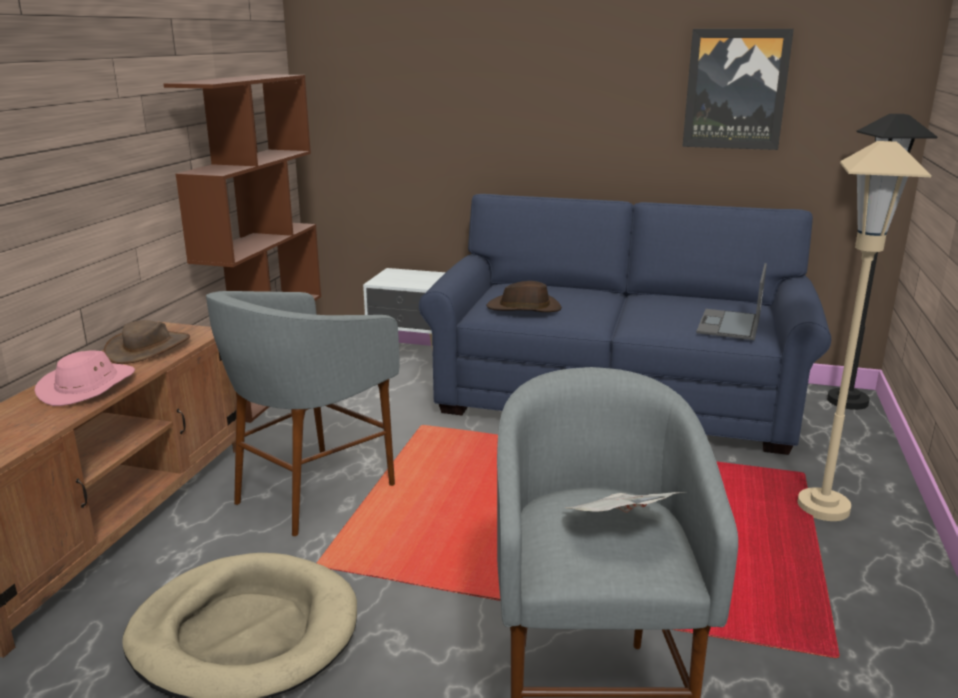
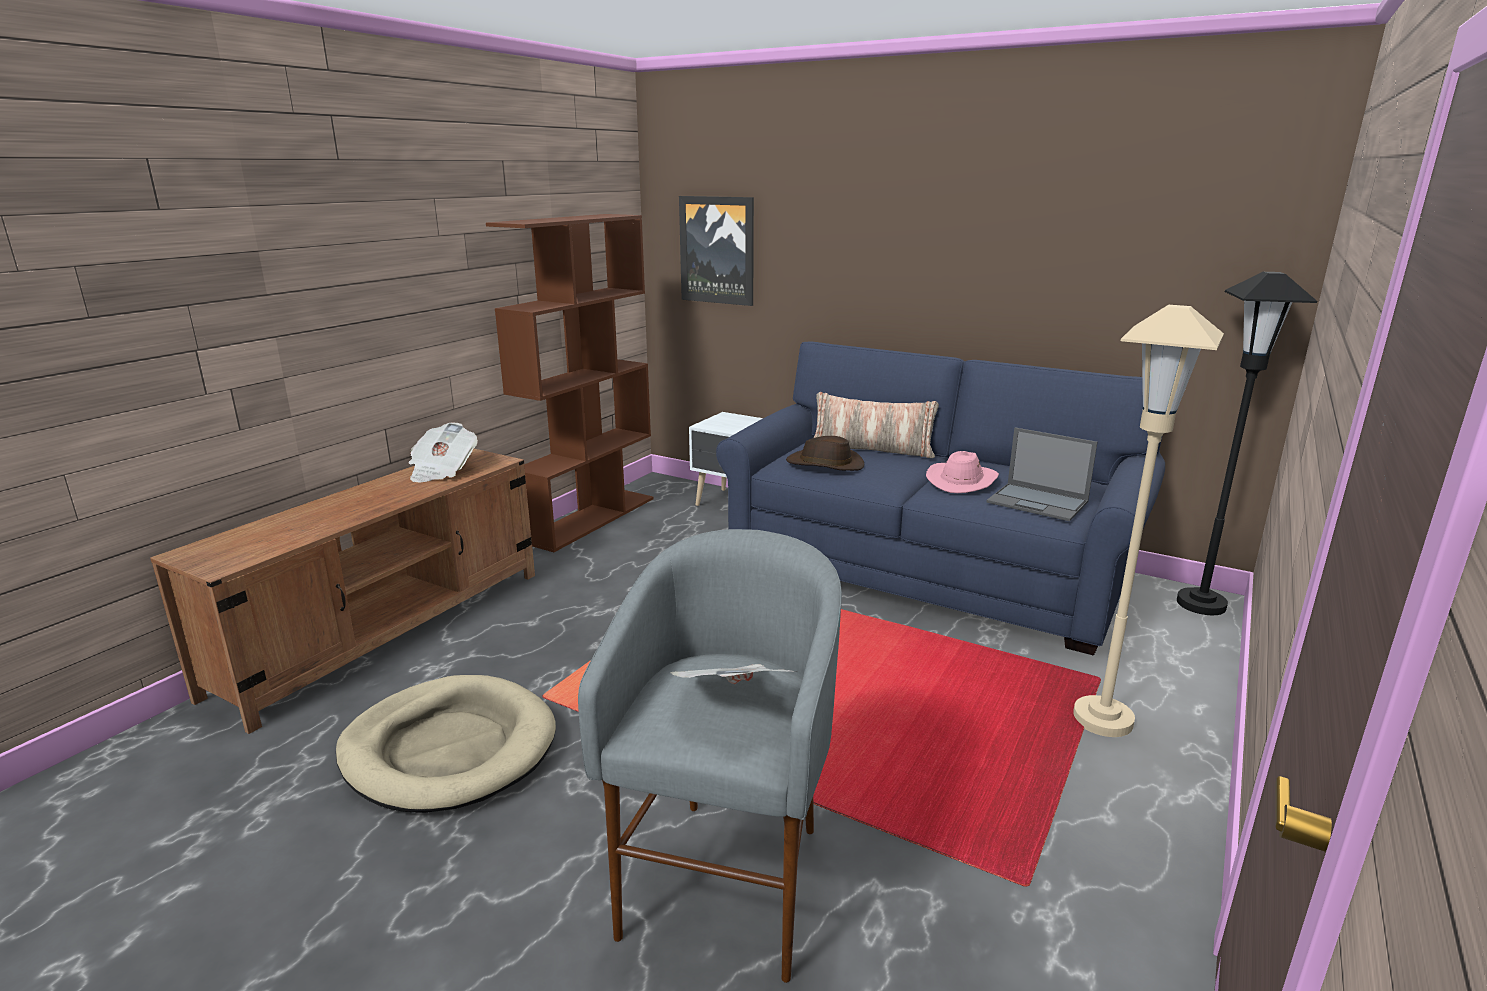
camera: 15 degrees right, 0 degrees up
pink hat [34,350,135,406] -> pink hat moved to [926,451,999,493]
brown hat [103,320,190,364] -> newspaper [409,422,478,482]
grey stool [206,291,399,536] -> none
picture [682,29,794,150] -> picture moved to [679,196,754,306]
laptop [696,263,767,340] -> laptop turned 90 degrees counterclockwise [986,427,1098,521]
none -> pillow [814,392,939,458]

